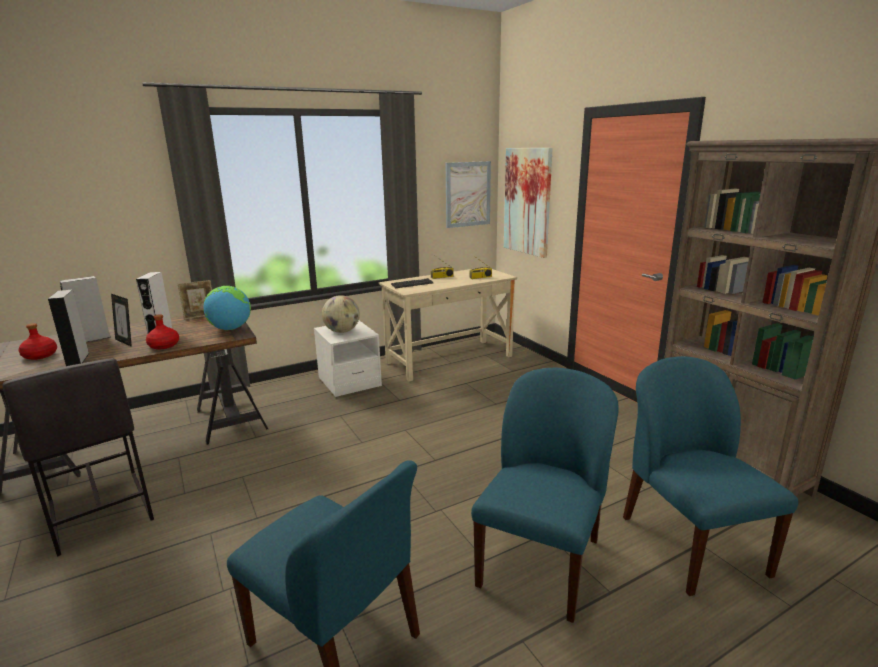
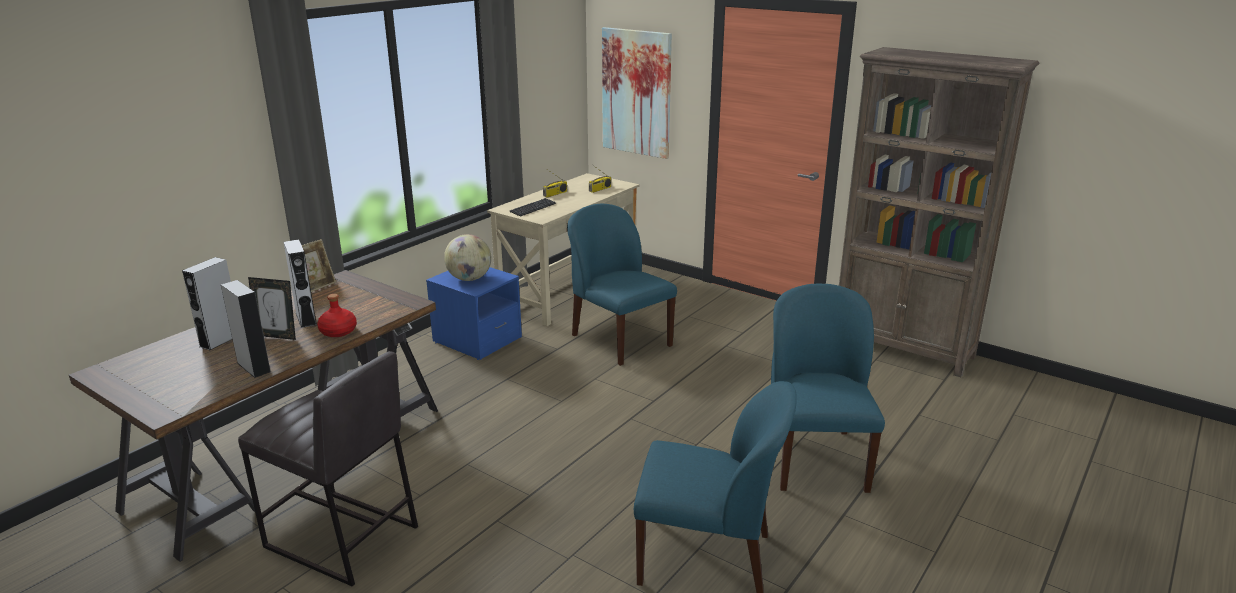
camera: 25 degrees left, 5 degrees up
red bottle [19,323,57,360] -> none
globe [203,286,251,330] -> none
white nightstand [314,321,382,397] -> blue nightstand [426,267,522,360]
picture [446,161,491,228] -> none
blue chair [623,356,798,596] -> blue chair moved to [567,204,677,366]

